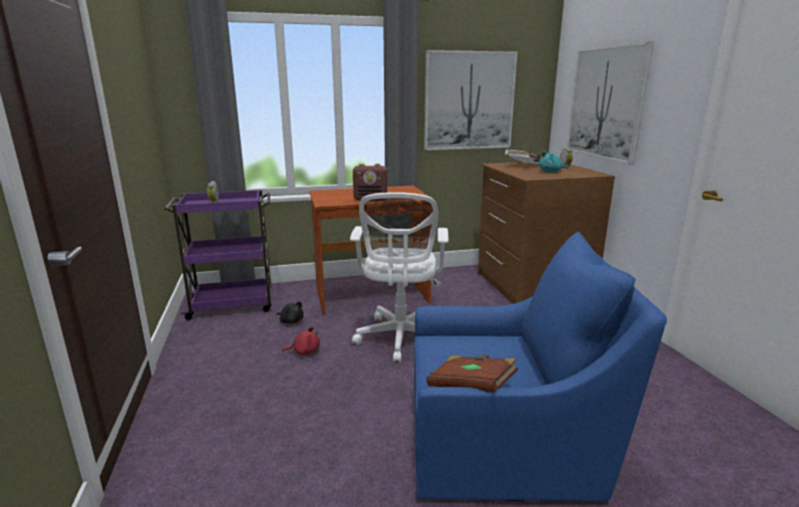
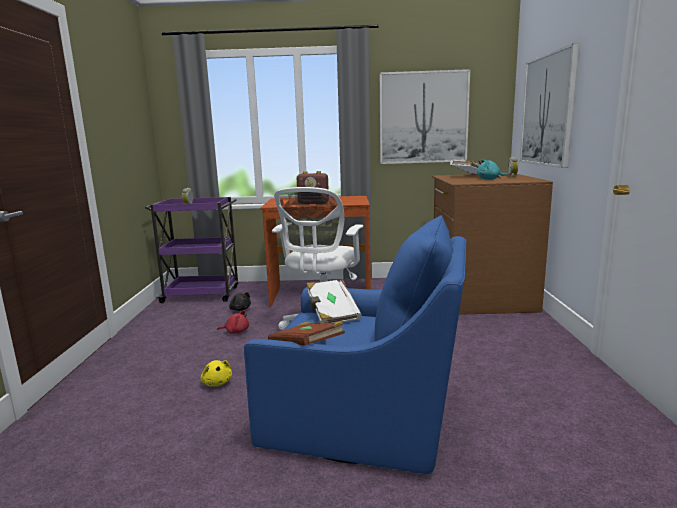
camera: 15 degrees right, 5 degrees down
none -> yellow plush toy [200,360,232,387]
none -> white book [307,279,362,323]

